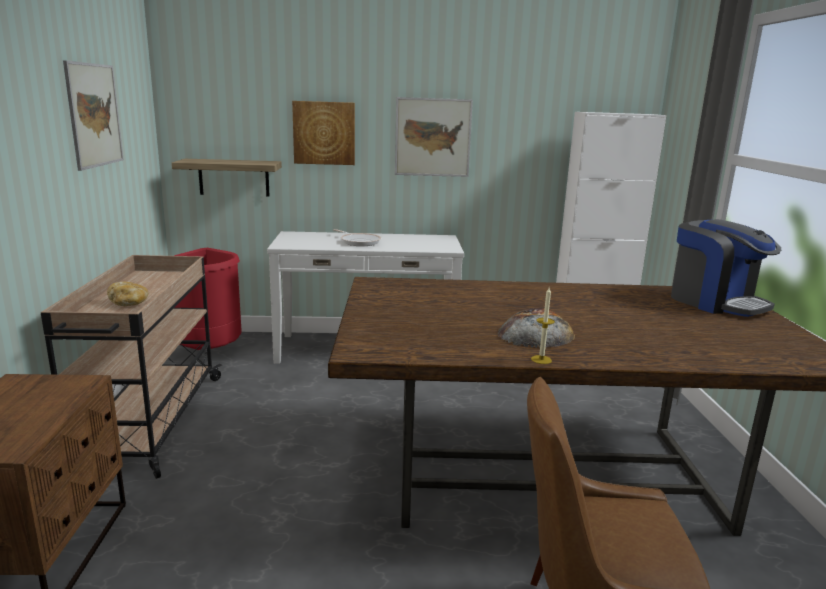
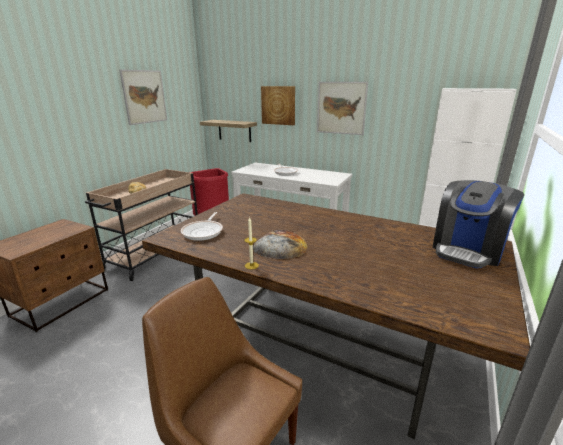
camera: 30 degrees right, 5 degrees up
coffee machine [671,219,781,317] -> coffee machine turned 45 degrees clockwise [433,180,524,268]
none -> frying pan [181,212,223,241]

